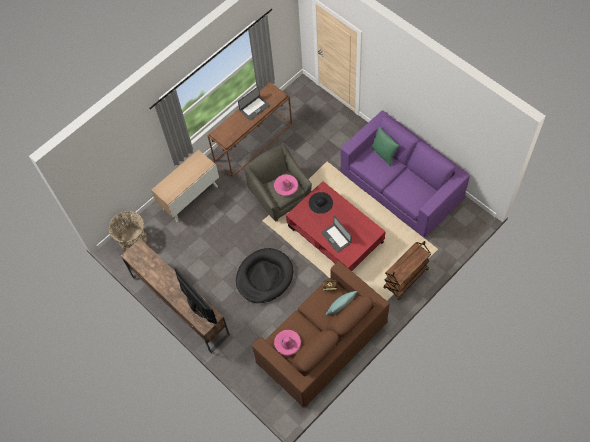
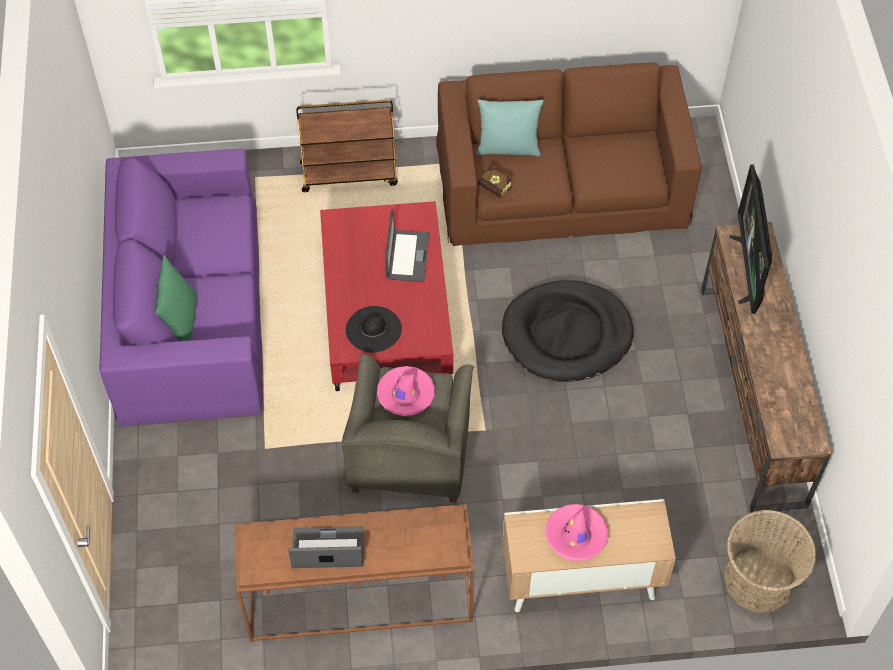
camera: 145 degrees left, 5 degrees down
pink hat [274,330,301,355] -> pink hat moved to [546,504,608,561]

